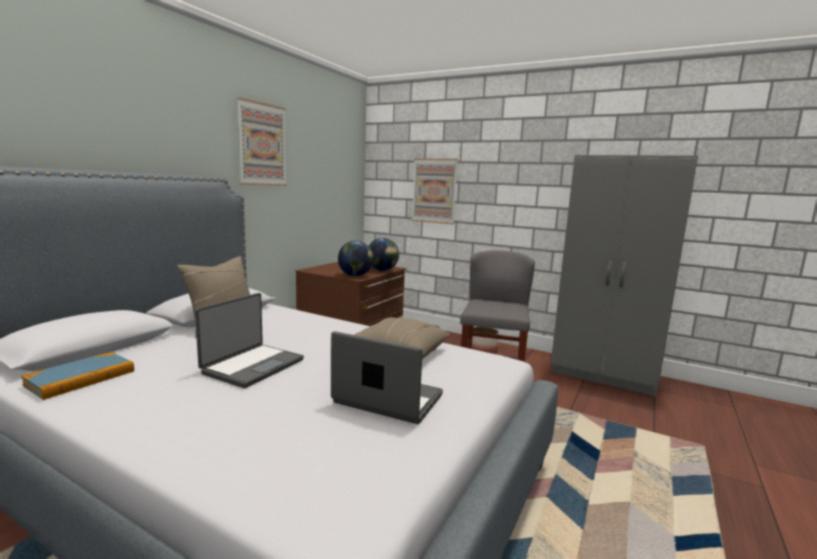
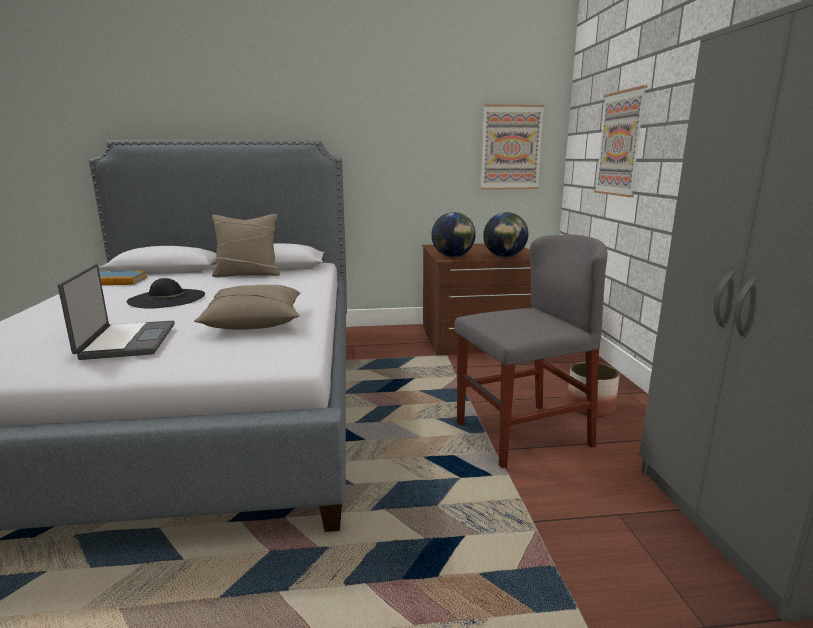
camera: 55 degrees right, 5 degrees up
laptop [195,293,304,388] -> black hat [126,278,205,309]
picture [237,97,287,186] -> picture moved to [481,104,544,190]

